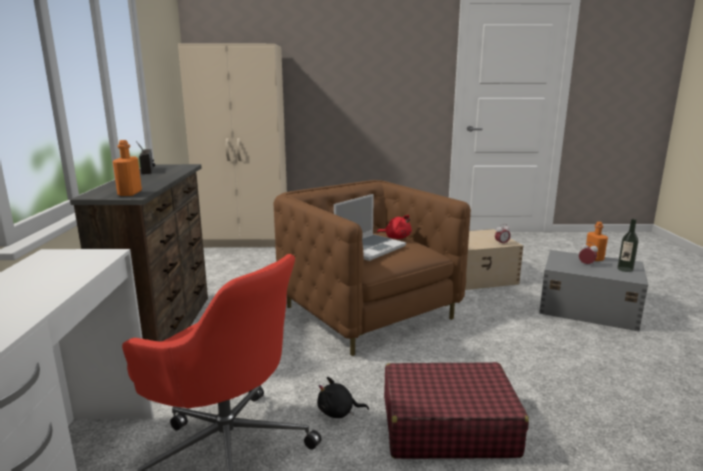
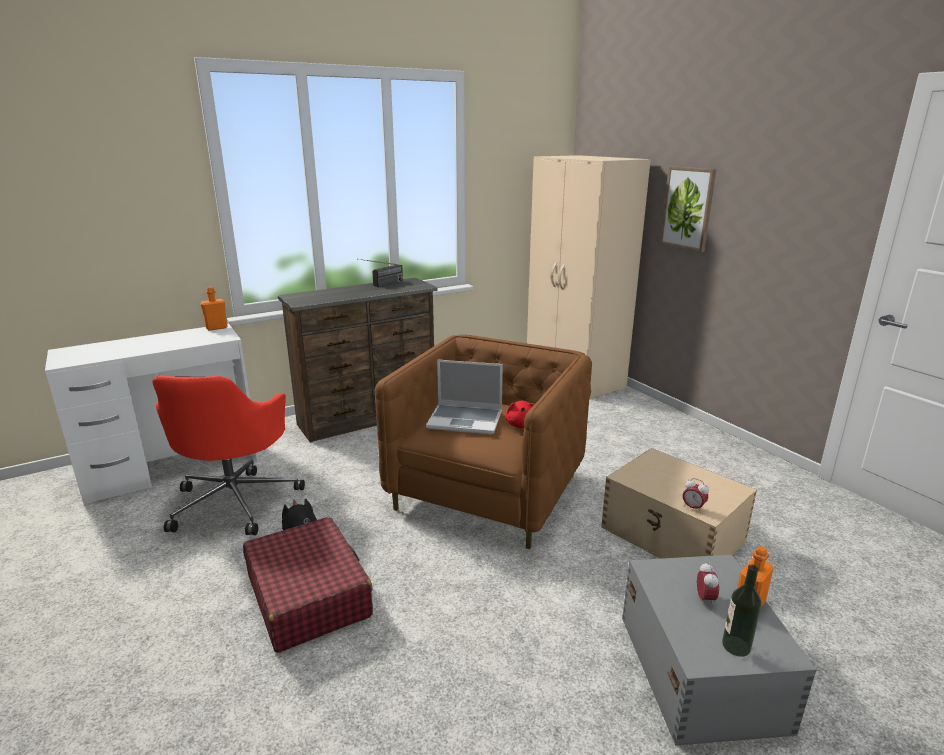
camera: 60 degrees right, 5 degrees up
orange bottle [113,140,142,196] -> orange bottle moved to [200,287,228,331]
none -> picture [660,166,716,252]

